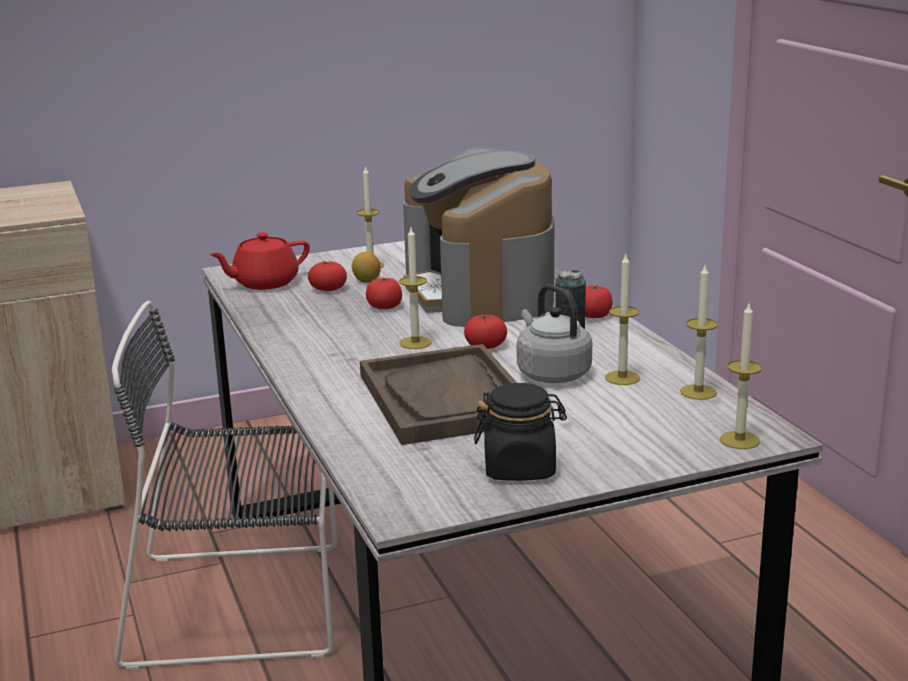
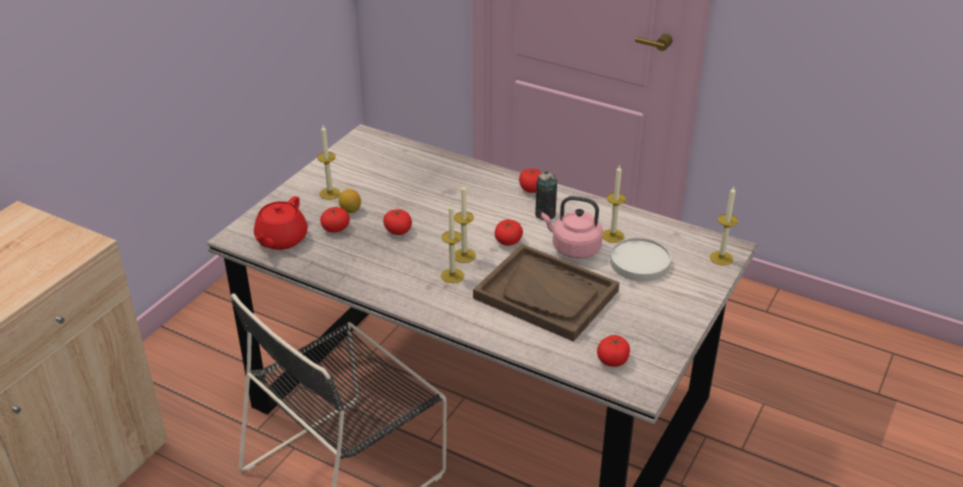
camera: 40 degrees left, 15 degrees up
coffee machine [403,147,554,327] -> none
black jar [474,383,567,481] -> none
grey kettle [517,284,592,383] -> pink kettle [541,196,603,259]
candle [680,263,718,400] -> candle moved to [441,204,464,283]
none -> tomato [597,335,630,367]
none -> white plate [610,238,671,282]

